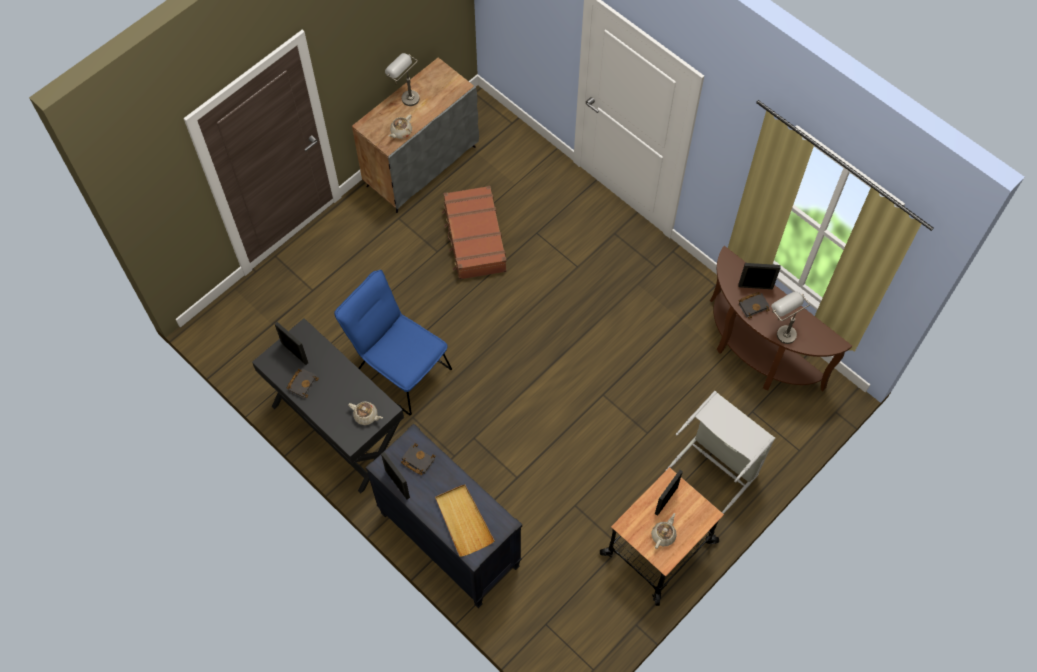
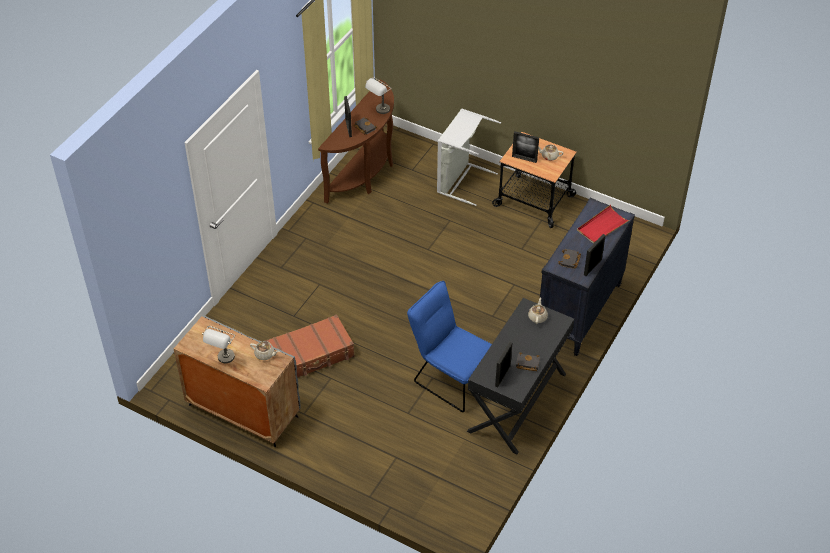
camera: 105 degrees left, 15 degrees down
blue chair [334,270,452,415] -> blue chair turned 105 degrees clockwise [407,281,492,412]
beige tray [435,484,495,557] -> red tray [577,205,630,244]

